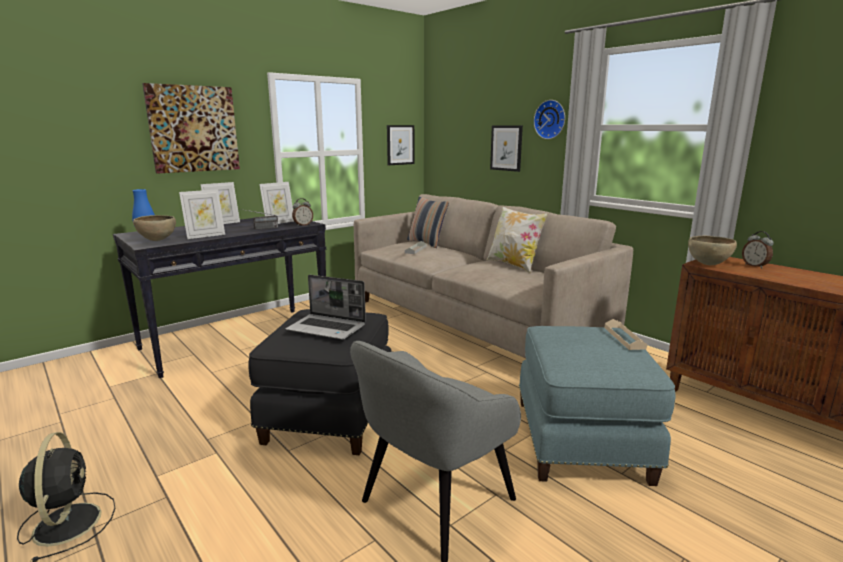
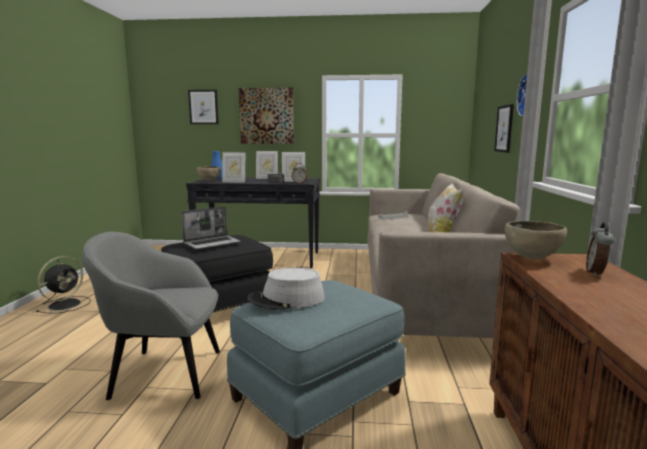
camera: 45 degrees right, 5 degrees down
laptop [286,275,366,339] -> laptop turned 105 degrees counterclockwise [181,207,241,250]
picture [387,125,415,165] -> picture moved to [188,90,219,124]
pillow [407,197,449,248] -> none
beige tray [604,319,647,350] -> none
none -> grey hat [247,268,325,310]

